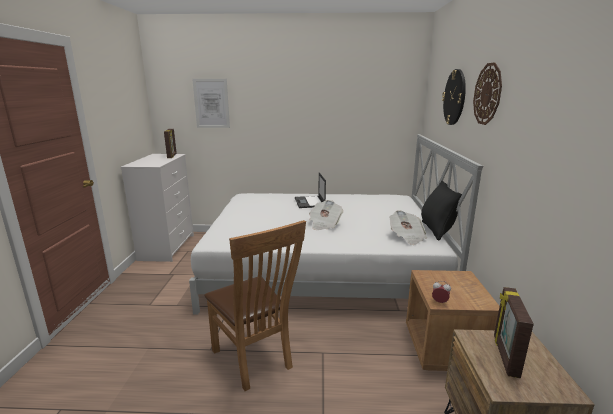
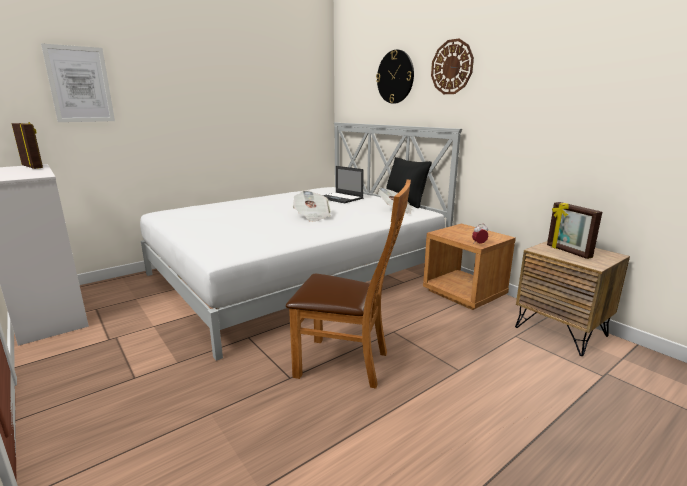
camera: 40 degrees left, 0 degrees up
laptop [295,172,326,208] -> laptop moved to [323,166,364,203]

